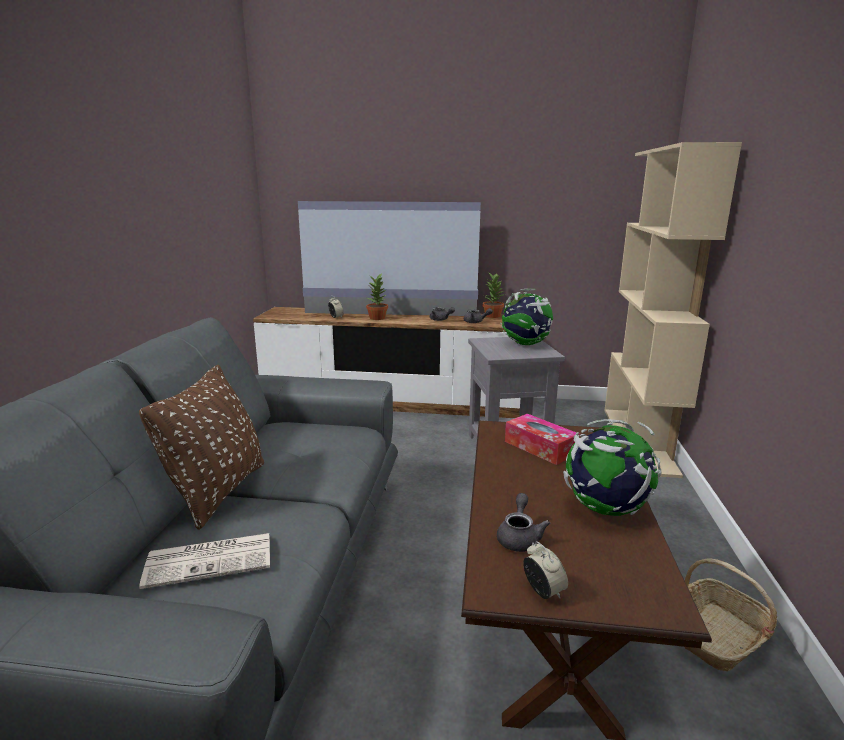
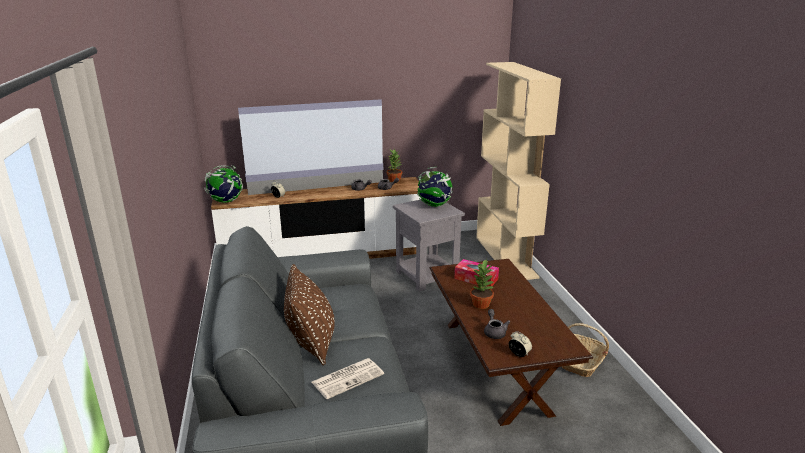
camera: 20 degrees left, 5 degrees up
potted plant [366,274,388,320] -> potted plant moved to [470,259,495,309]
globe [563,419,662,516] -> globe moved to [204,165,243,203]

